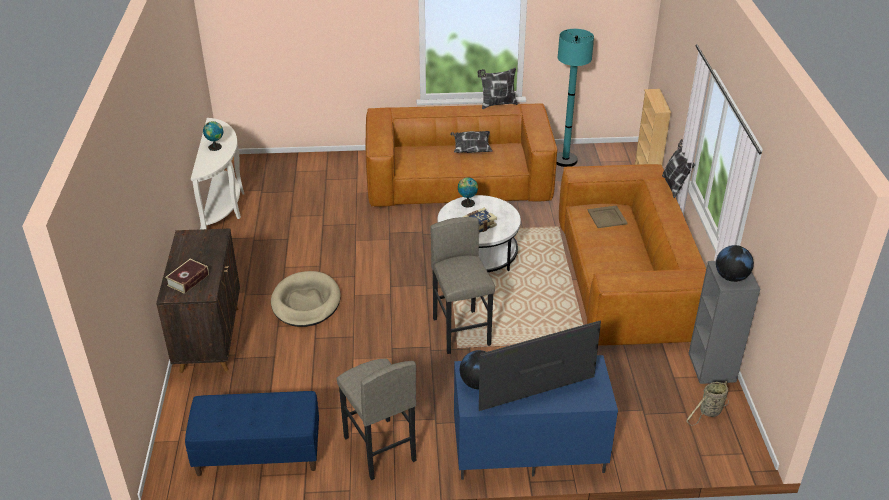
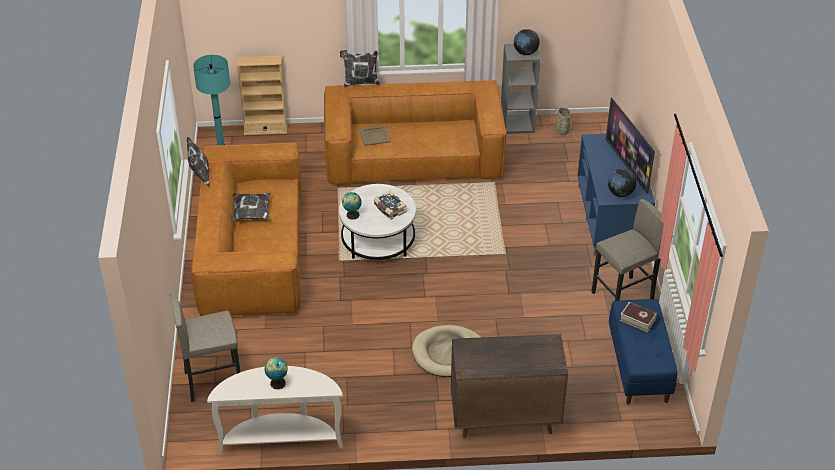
camera: 90 degrees left, 5 degrees up
book [165,259,209,294] -> book moved to [620,302,657,332]
grey stool [430,217,495,354] -> grey stool moved to [169,293,240,402]

